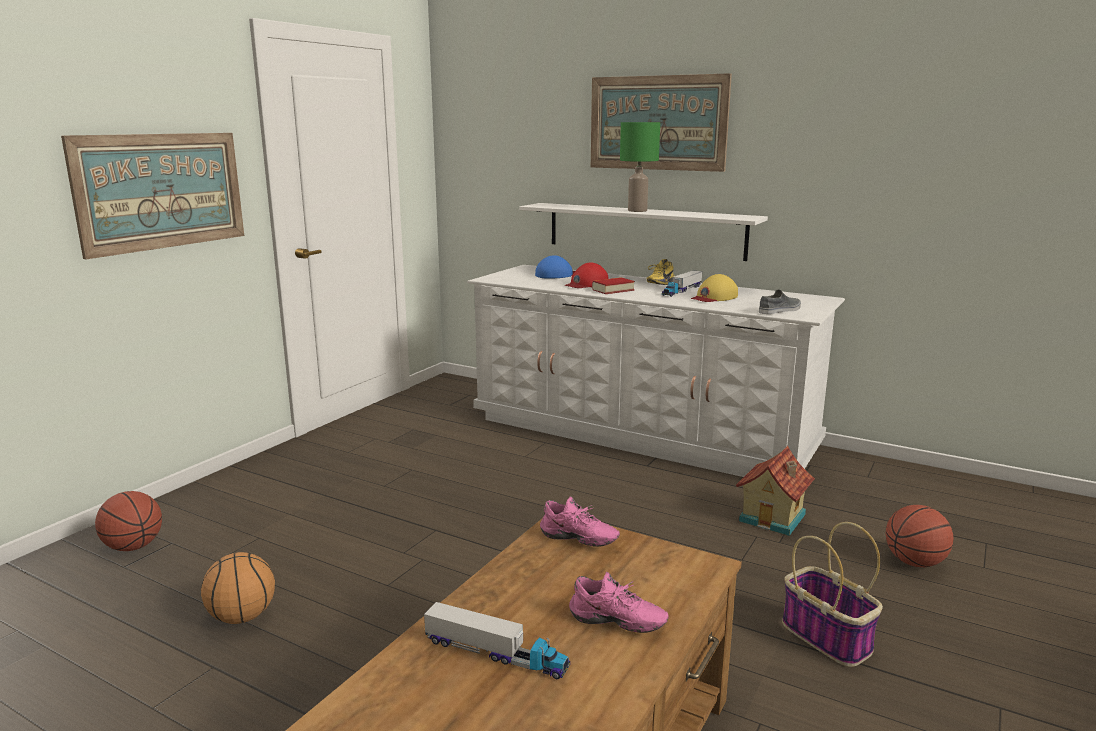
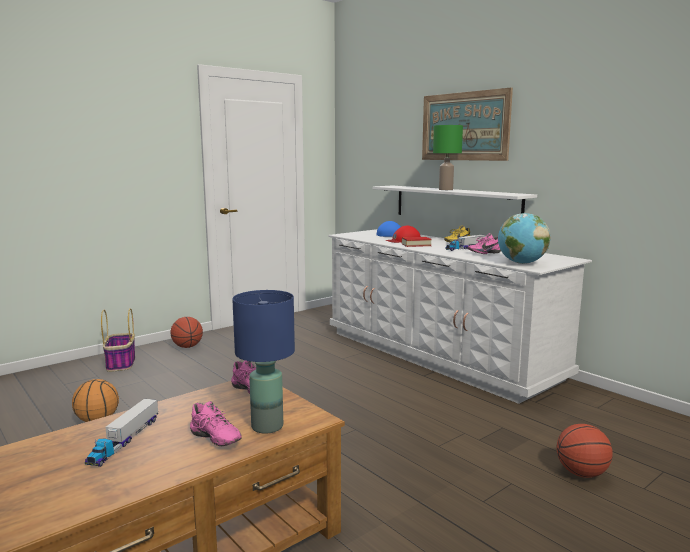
camera: 20 degrees right, 5 degrees down
picture [61,133,244,259] -> none
basketball [95,491,162,551] -> basketball moved to [170,317,203,348]
toy truck [424,602,570,679] -> toy truck turned 60 degrees clockwise [85,399,158,467]
yellow cap [691,274,738,302] -> pink shoe [468,233,501,254]
toy house [736,446,815,536] -> none
grey shoe [759,289,801,314] -> globe [498,213,551,264]
basket [782,522,883,667] -> basket moved to [101,308,135,372]
none -> blue table lamp [232,290,295,434]

